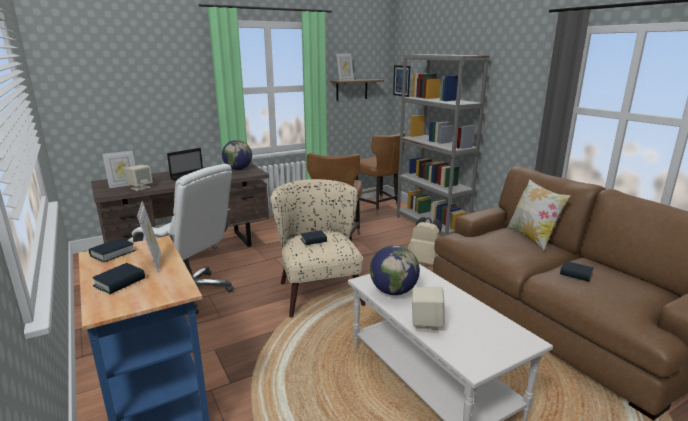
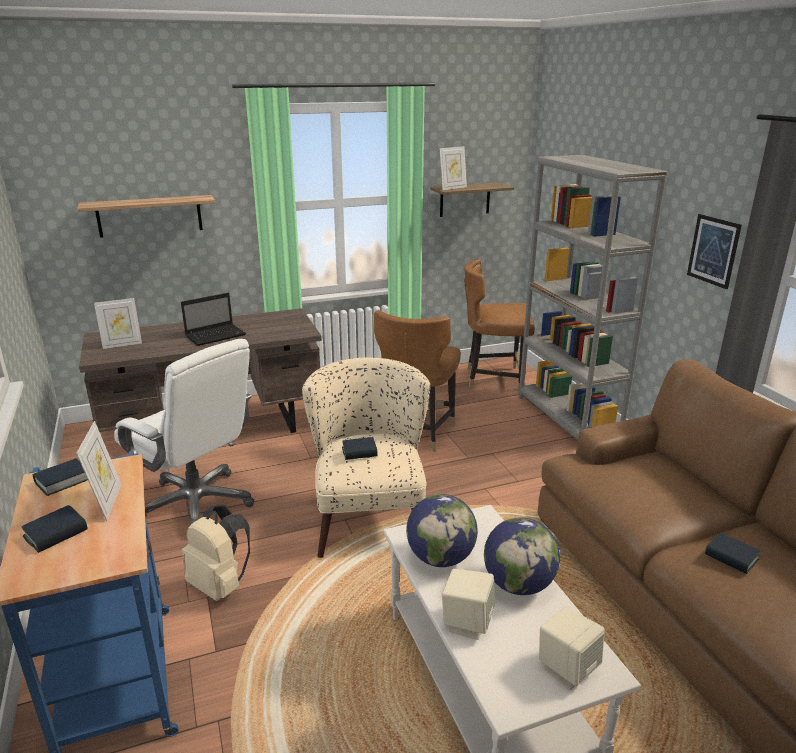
camera: 10 degrees right, 5 degrees up
beige speaker [124,165,153,191] -> beige speaker moved to [539,607,605,690]
globe [222,140,252,170] -> globe moved to [484,517,560,595]
brown chair [355,132,405,216] -> brown chair turned 120 degrees clockwise [464,259,535,392]
picture [393,65,410,97] -> picture moved to [687,214,742,289]
beige backpack [407,217,442,265] -> beige backpack moved to [182,505,250,601]
pillow [507,179,571,251] -> none
none -> shelf [77,195,215,238]

